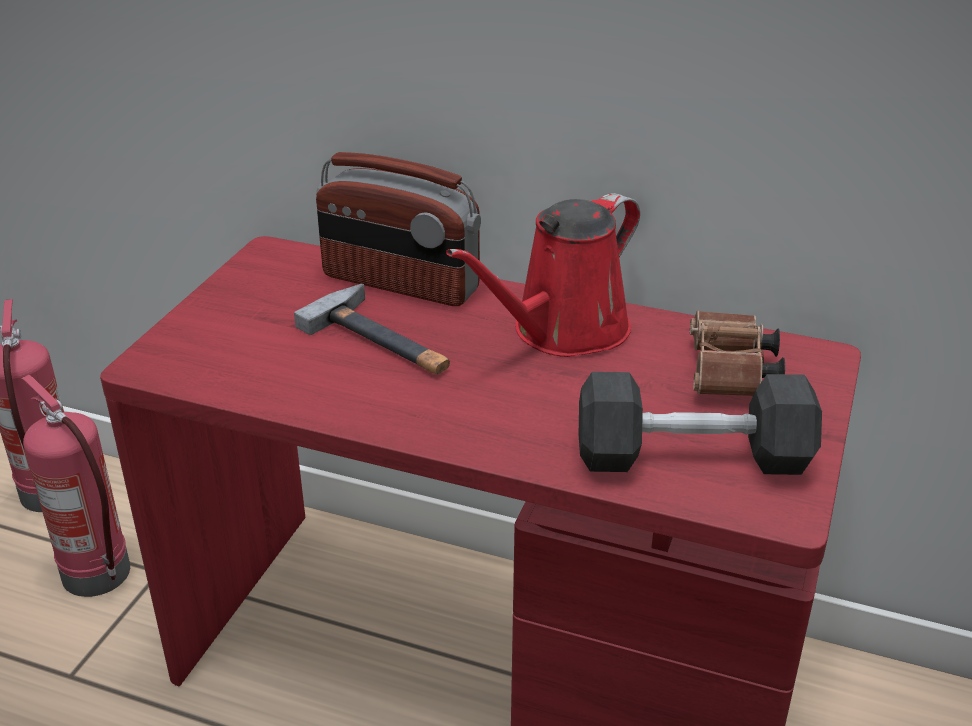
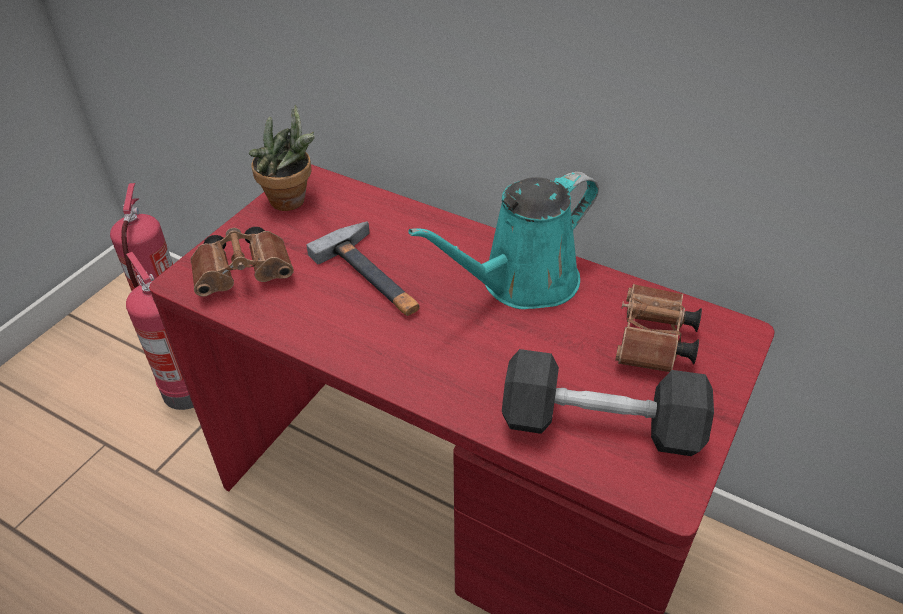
camera: 10 degrees right, 10 degrees up
radio [316,152,481,306] -> none
red watering can [446,193,640,357] -> turquoise watering can [408,172,599,309]
none -> brown binoculars [191,227,294,297]
none -> potted plant [248,105,315,211]

